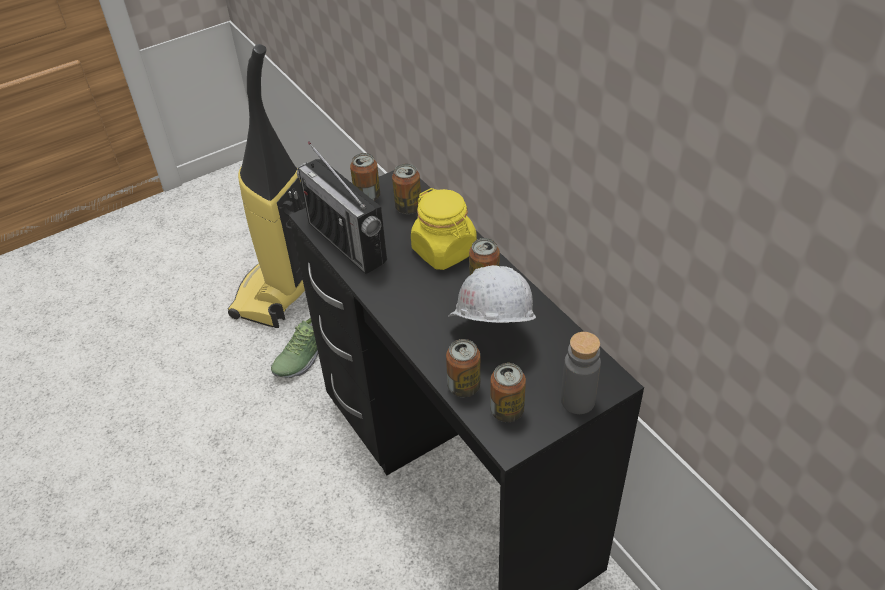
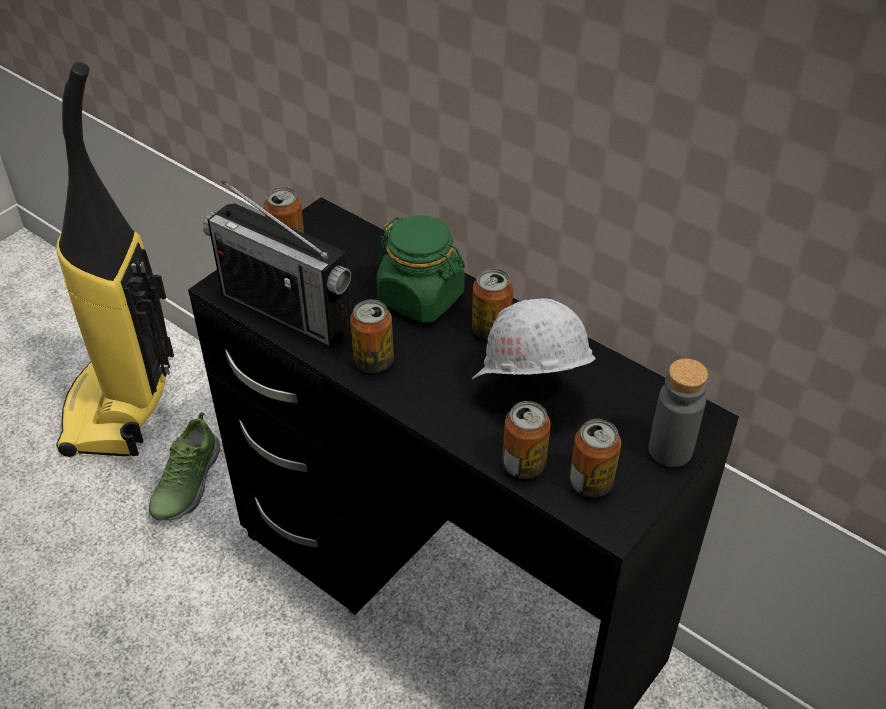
camera: 20 degrees left, 0 degrees up
can [392,164,421,214] -> can moved to [350,299,394,373]
yellow jar [411,188,477,270] -> green jar [377,215,465,323]

